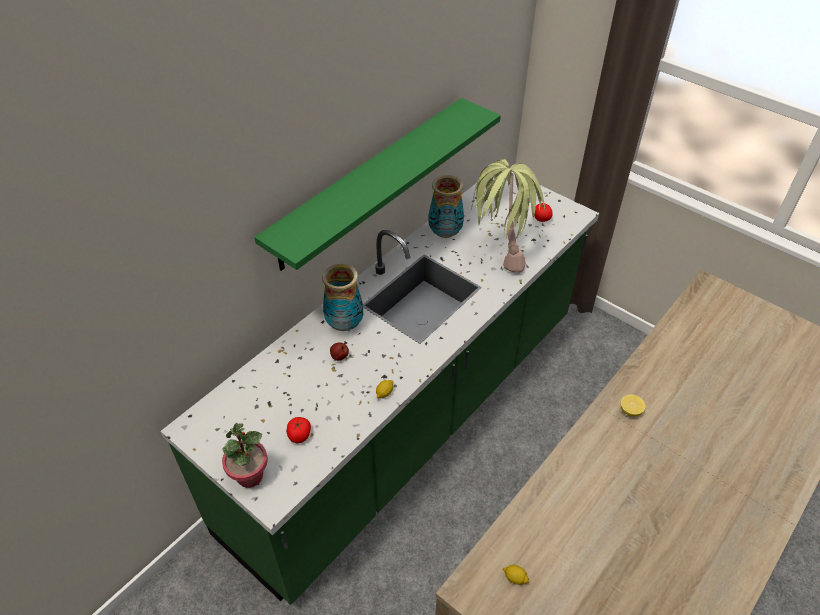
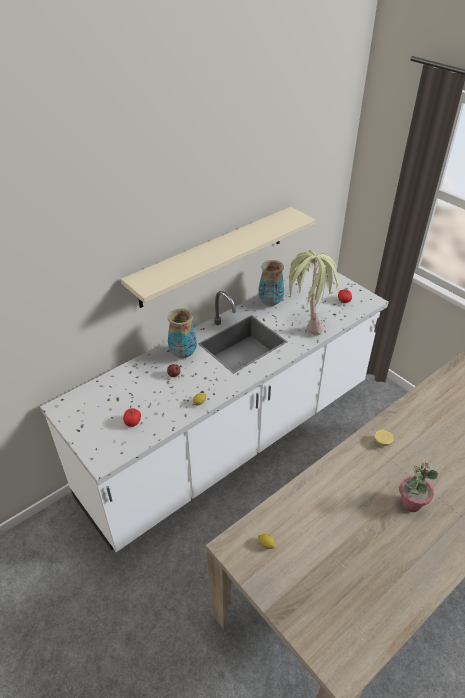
camera: 10 degrees right, 5 degrees down
green counter [161,171,599,605] -> white counter [40,265,389,552]
potted plant [222,423,268,488] -> potted plant moved to [399,462,438,512]
green shelf [254,98,501,271] -> beige shelf [121,207,316,308]

